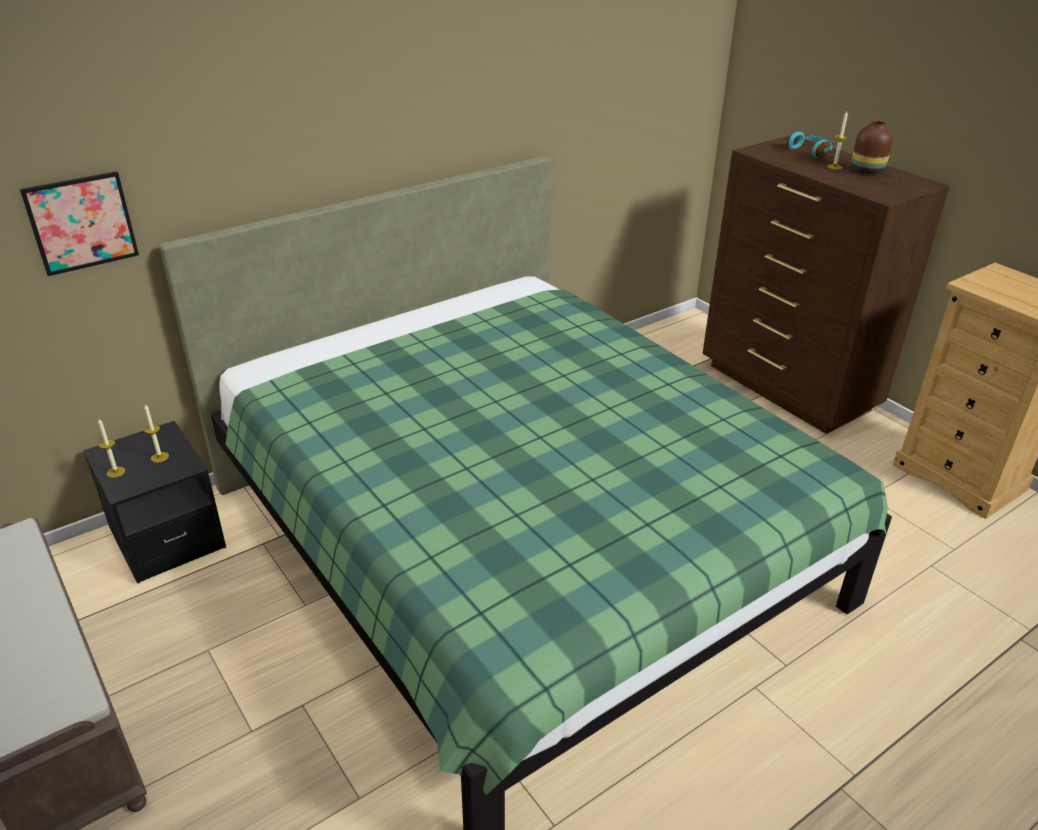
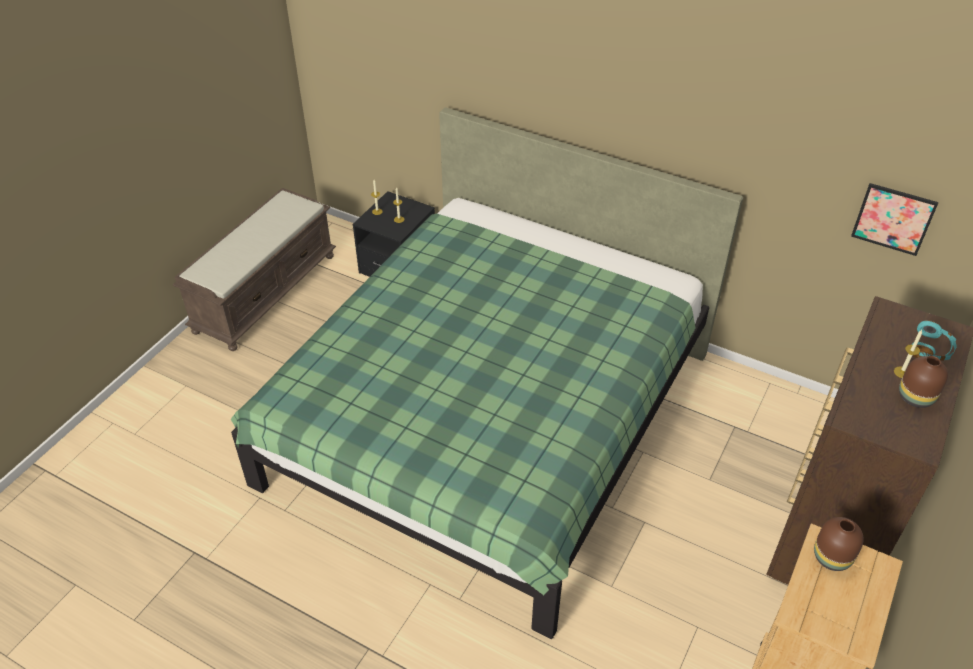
camera: 65 degrees right, 10 degrees up
picture [20,171,139,276] -> picture moved to [851,183,939,256]
none -> brown vase [814,517,864,571]

